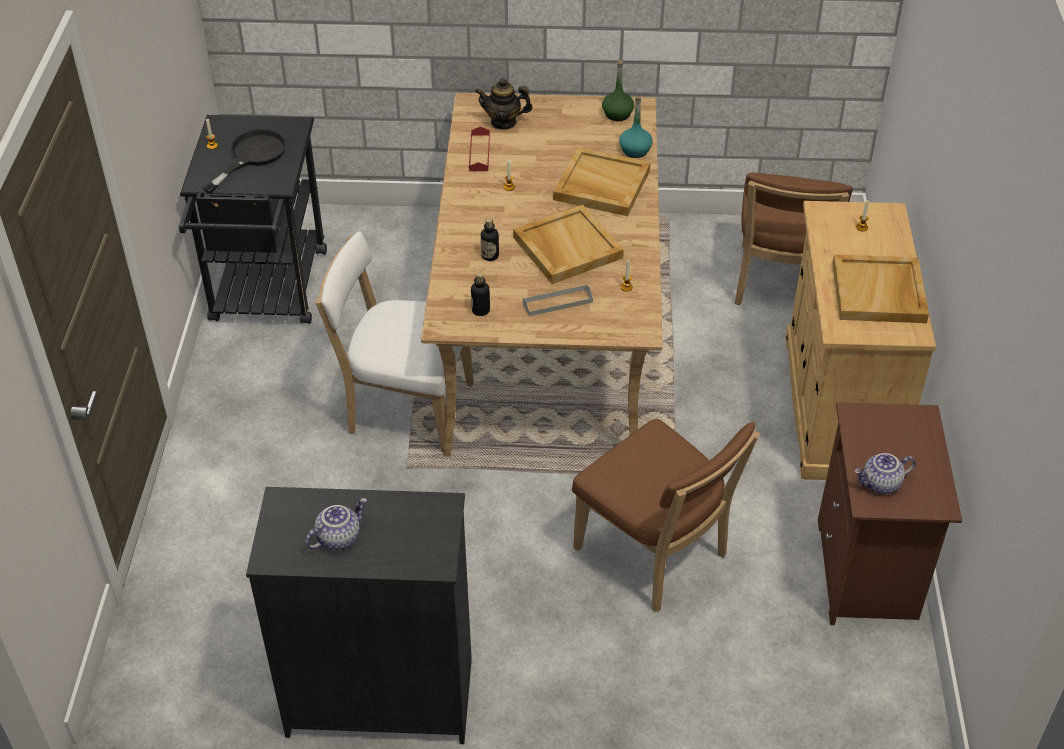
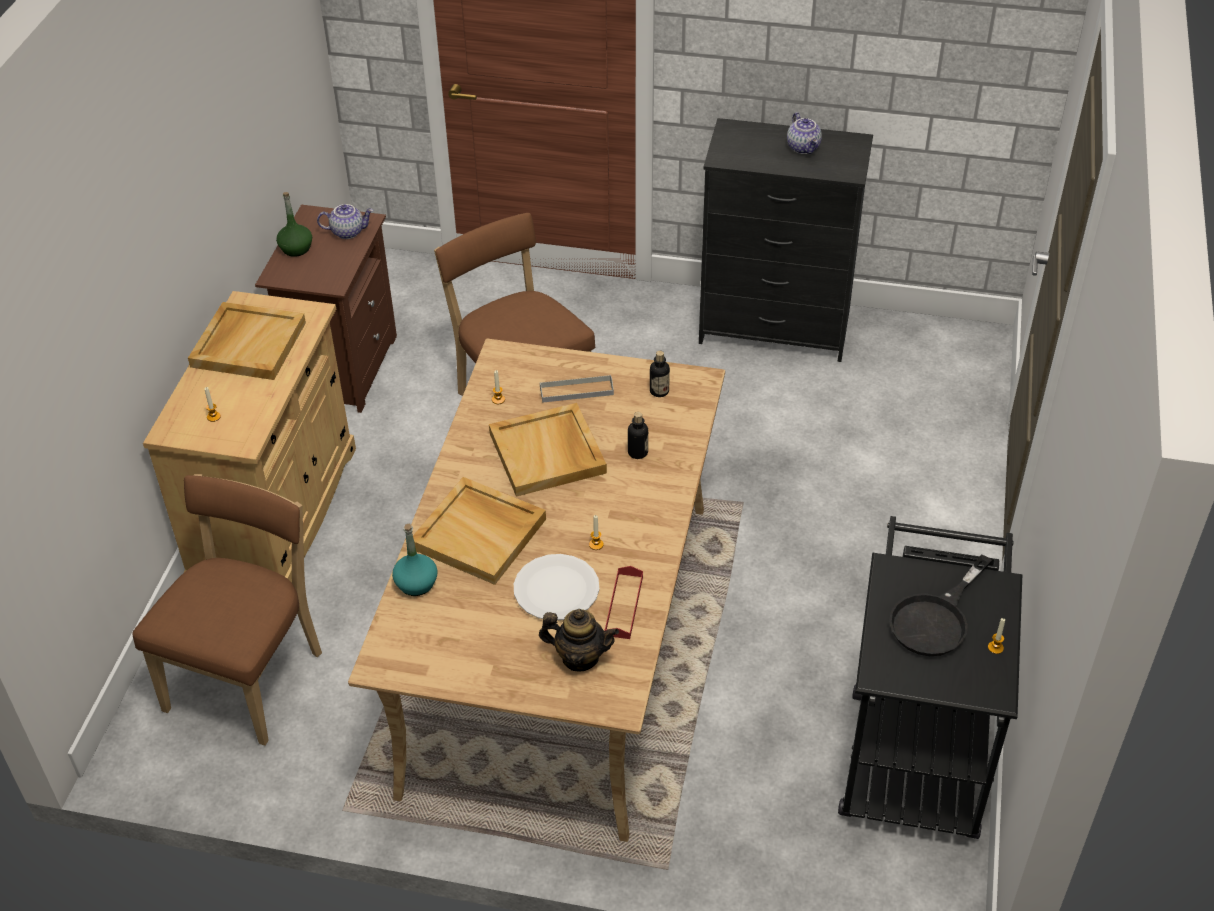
camera: 170 degrees left, 0 degrees up
teapot [305,498,367,550] -> teapot turned 75 degrees counterclockwise [787,112,822,154]
white chair [316,231,474,452] -> none
green bottle [602,60,634,121] -> green bottle moved to [276,192,312,257]
none -> white plate [514,554,599,620]

